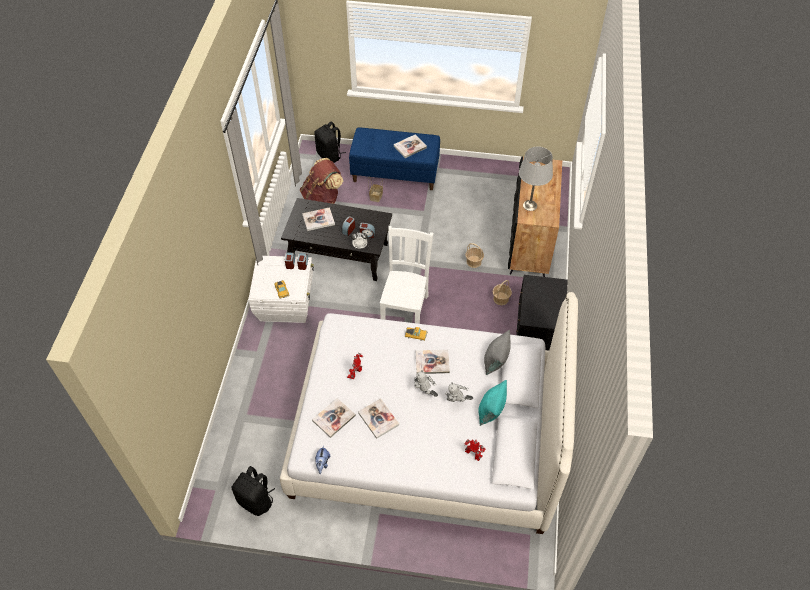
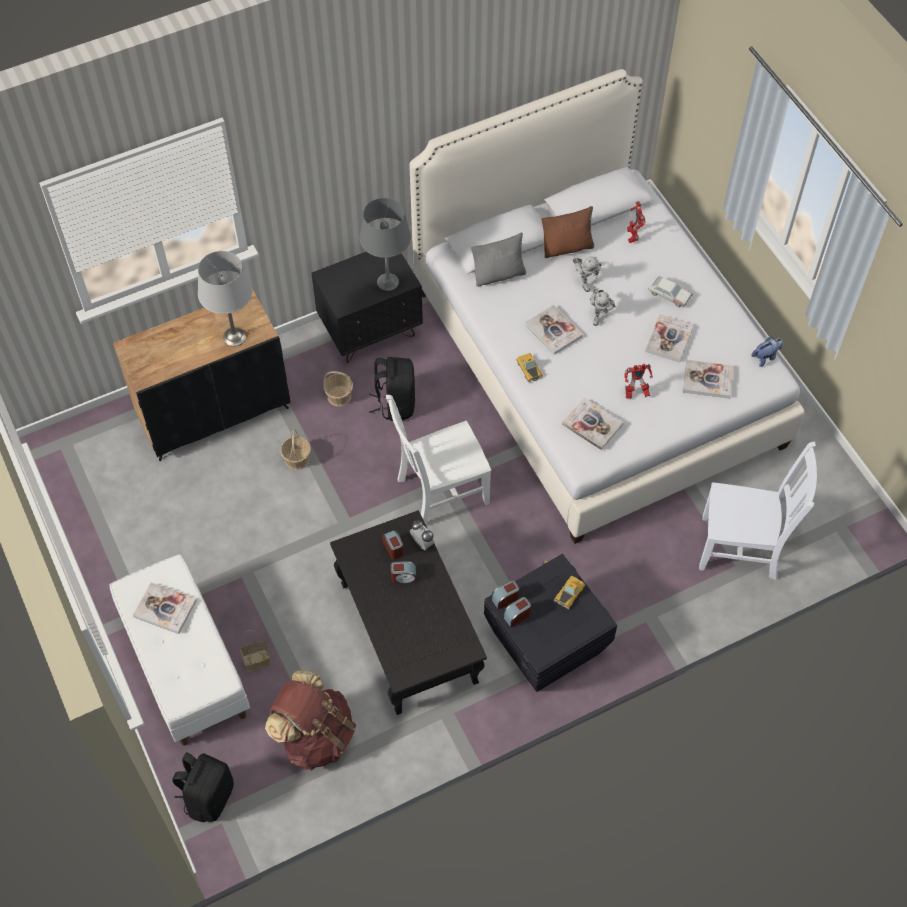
camera: 125 degrees left, 5 degrees up
black backpack [231,466,275,516] -> black backpack moved to [369,357,415,421]
white storage box [248,256,314,323] -> black storage box [484,554,617,692]
book [302,207,335,231] -> book moved to [562,398,624,450]
blue bench [349,127,440,190] -> white bench [110,554,250,746]
turquoise pillow [478,380,507,426] -> brown pillow [541,206,595,258]
none -> grey table lamp [360,198,411,291]
none -> toy car [648,276,692,308]
none -> white chair [699,442,817,580]

